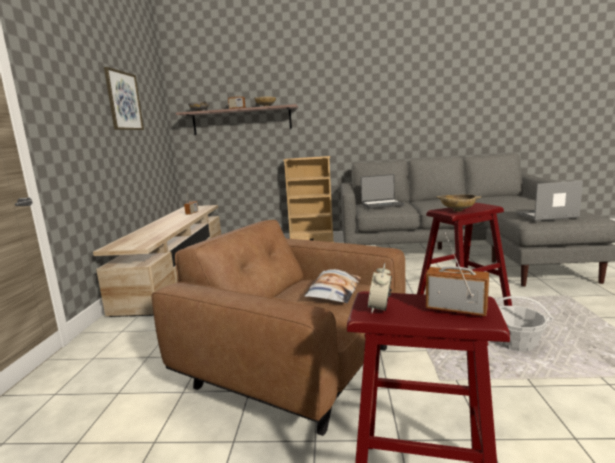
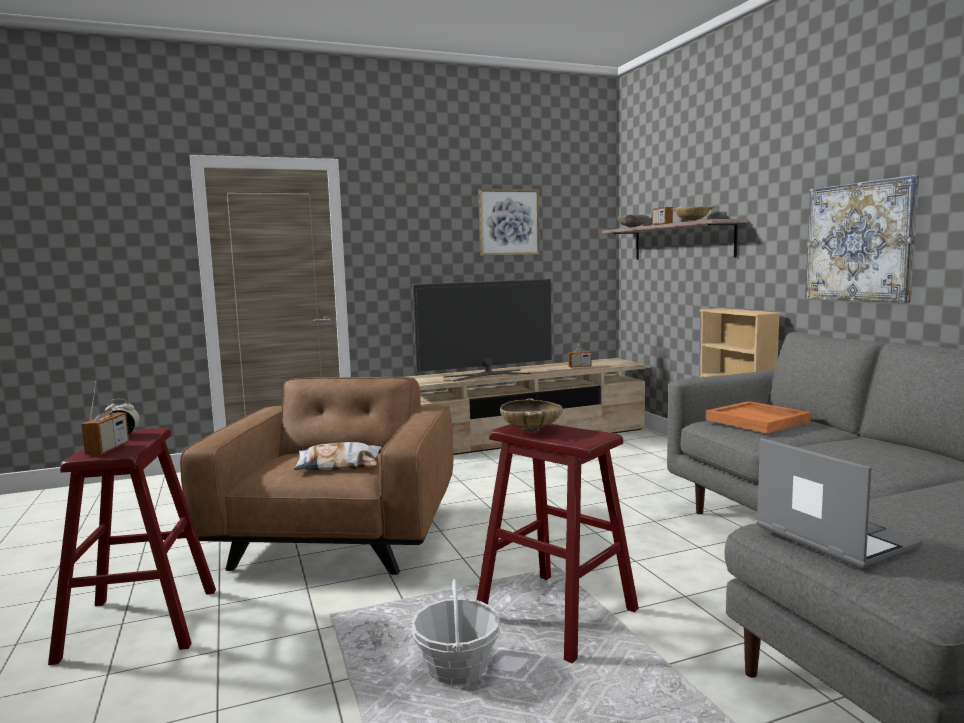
camera: 65 degrees right, 5 degrees down
laptop [360,174,404,209] -> orange tray [706,401,811,433]
none -> television [413,279,552,381]
none -> picture [805,175,919,303]

